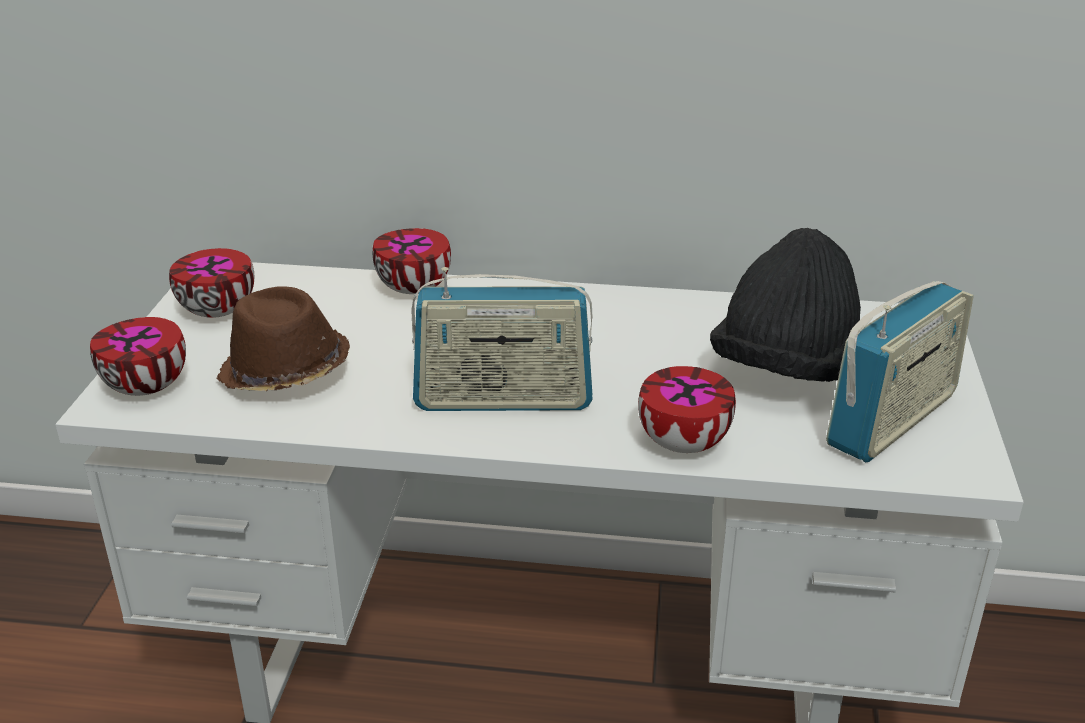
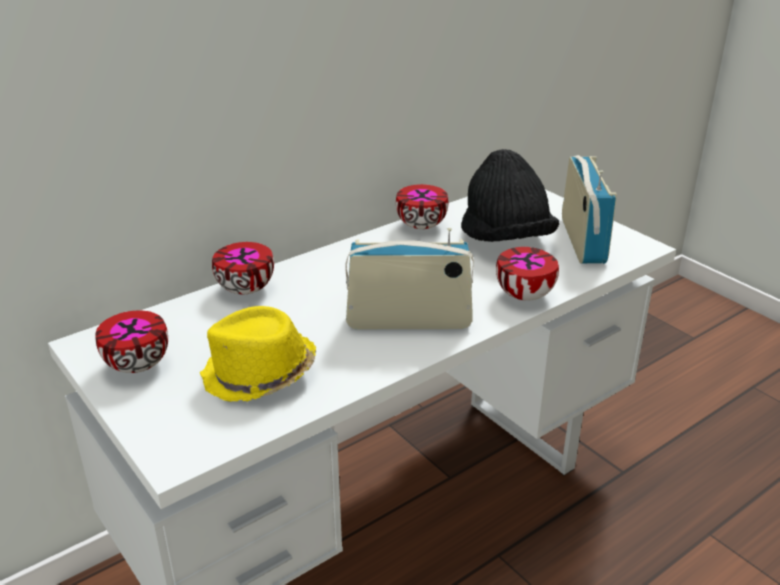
camera: 45 degrees left, 0 degrees up
bowl [90,317,186,396] -> bowl moved to [396,184,448,229]
brown hat [217,286,350,391] -> yellow hat [200,306,316,402]
radio [411,267,593,411] -> radio turned 135 degrees counterclockwise [345,228,474,329]

